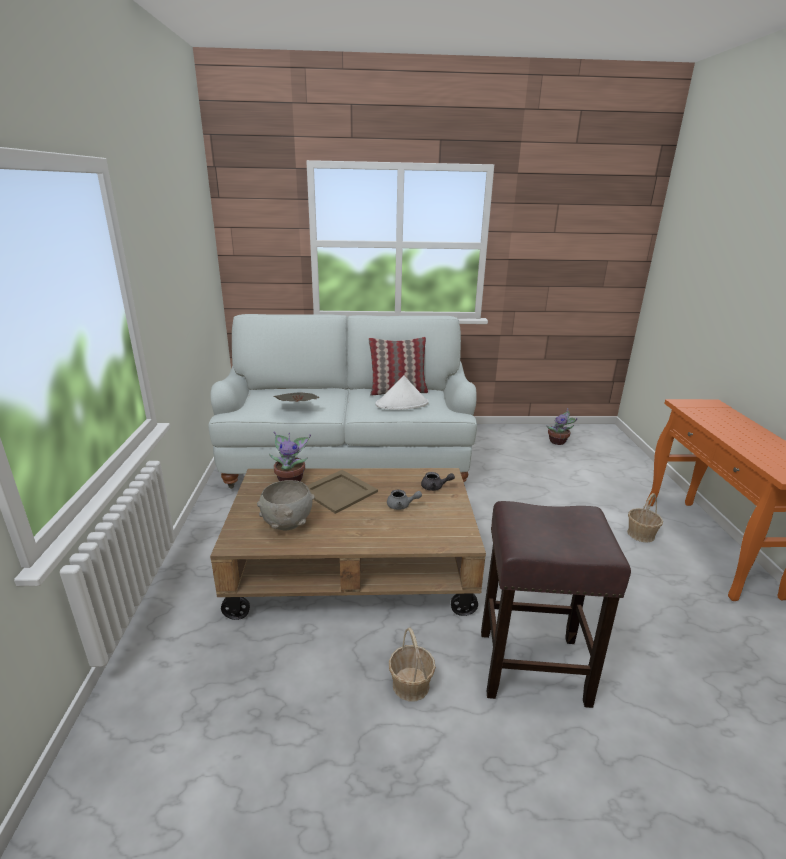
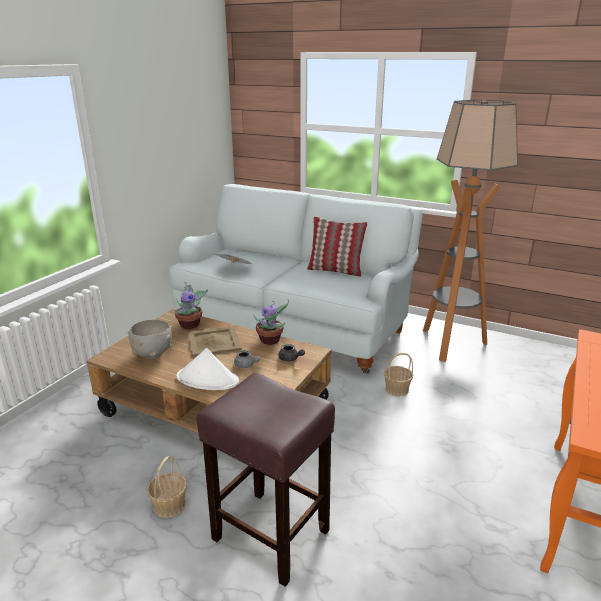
camera: 30 degrees right, 0 degrees up
white hat [376,375,429,410] -> white hat moved to [177,348,239,390]
potted plant [546,408,577,445] -> potted plant moved to [253,299,289,345]
basket [627,493,663,543] -> basket moved to [384,353,413,397]
none -> floor lamp [423,100,518,362]

